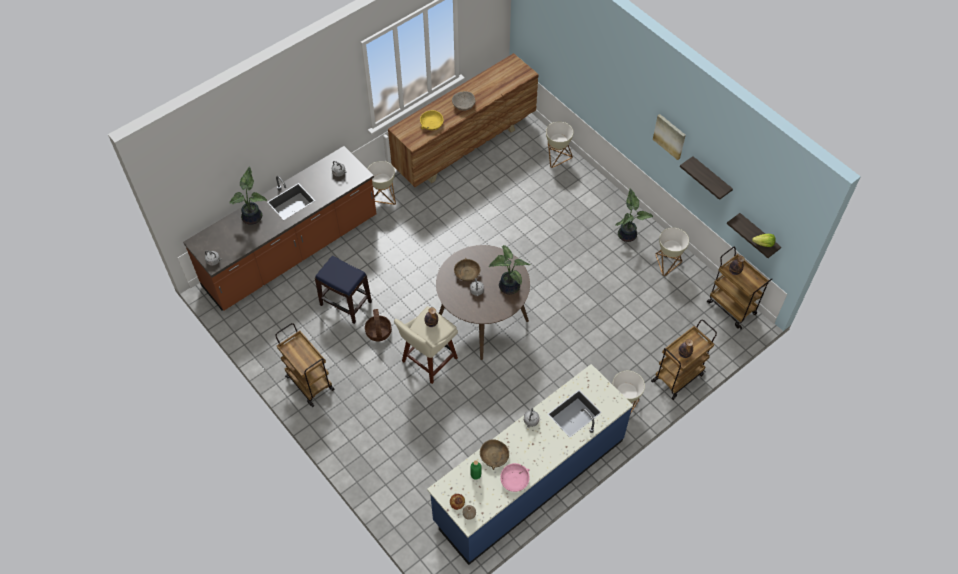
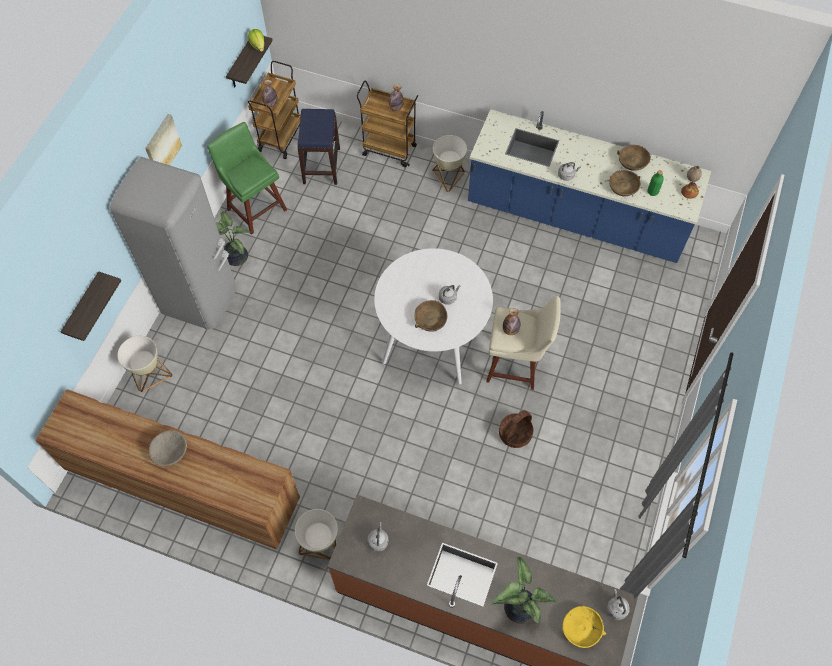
camera: 120 degrees left, 5 degrees up
brown cart [276,323,335,407] -> none
stool [315,256,372,324] -> stool moved to [297,109,340,185]
yellow bowl [420,110,444,130] -> yellow bowl moved to [562,606,606,648]
brown dining table [436,245,530,360] -> white dining table [374,248,493,384]
potted plant [489,245,530,294] -> none
pink bowl [500,463,530,492] -> brown bowl [617,145,651,171]
planter [656,228,689,276] -> green chair [207,122,287,235]
shelf [680,156,733,200] -> shelf moved to [61,271,121,341]
none -> grey fridge [110,157,236,330]

